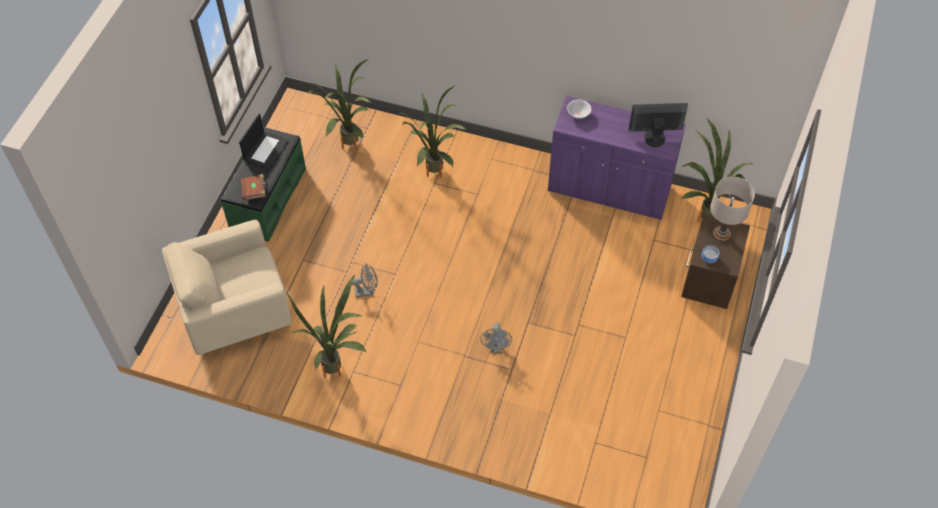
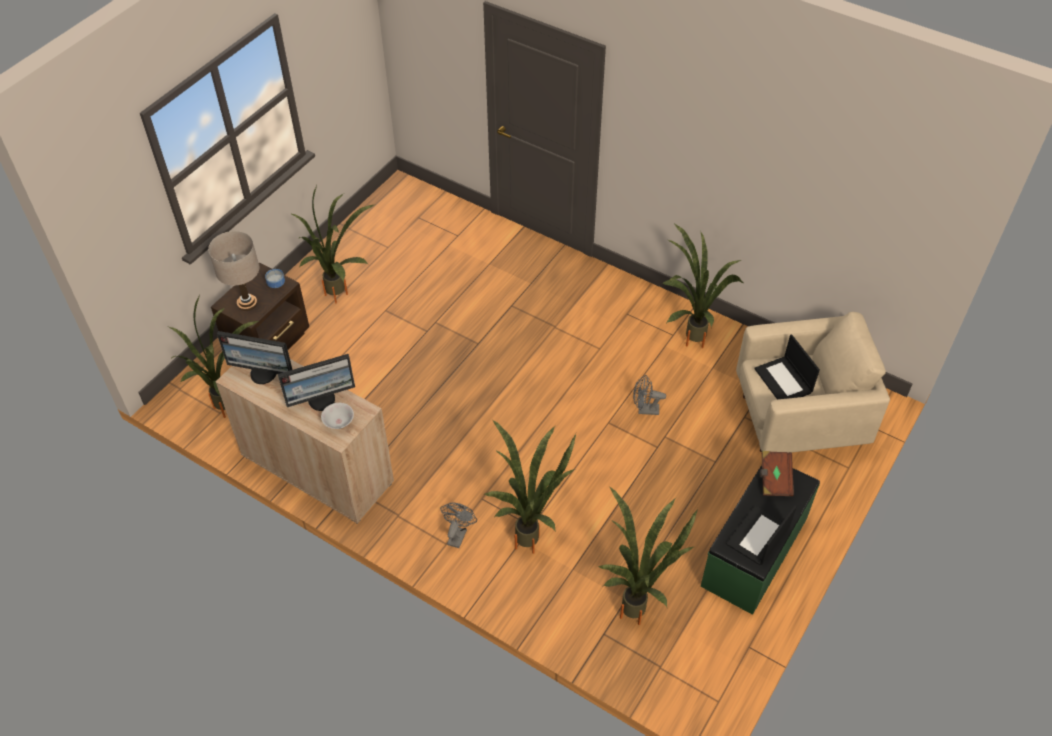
camera: 165 degrees left, 5 degrees down
grey fan [480,322,512,353] -> grey fan moved to [440,503,477,548]
purple cabinet [548,96,686,220] -> beige cabinet [216,359,394,524]
none -> monitor [278,354,355,411]
none -> potted plant [290,185,374,303]
none -> laptop [754,334,820,399]

